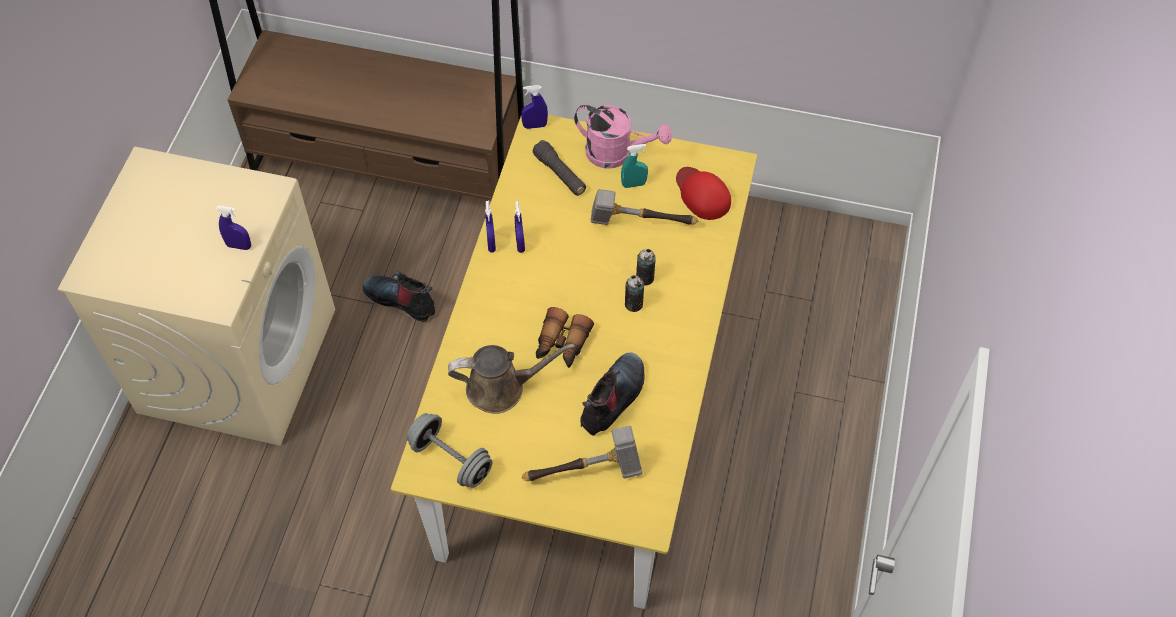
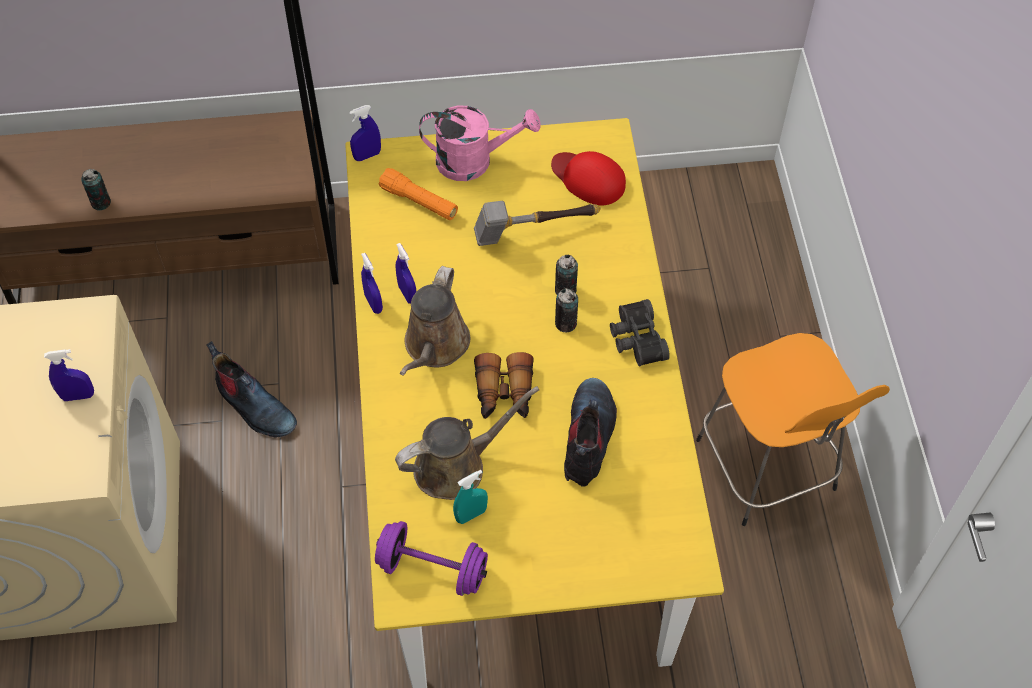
camera: 20 degrees left, 0 degrees up
boot [363,271,435,321] -> boot turned 150 degrees counterclockwise [206,341,297,437]
grey dumbbell [407,413,492,488] -> purple dumbbell [375,521,488,596]
hammer [521,426,642,482] -> none
black flashlight [532,140,586,196] -> orange flashlight [379,168,458,220]
turquoise spray bottle [621,144,648,188] -> turquoise spray bottle moved to [453,470,488,524]
none -> can [81,169,111,211]
none -> brown watering can [400,266,470,376]
none -> black binoculars [610,299,670,366]
none -> orange stool [696,333,890,526]

